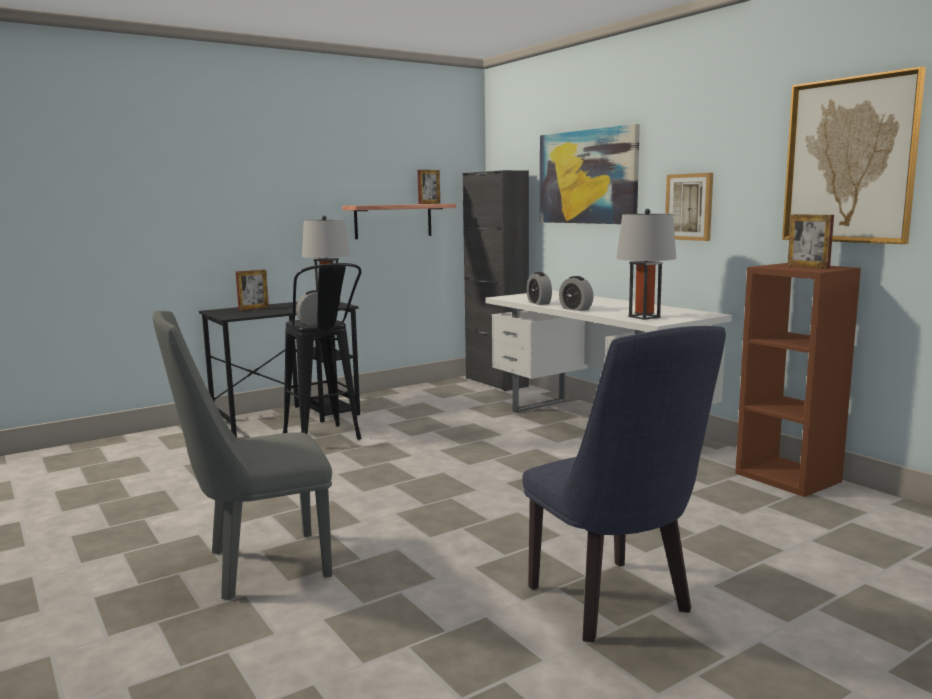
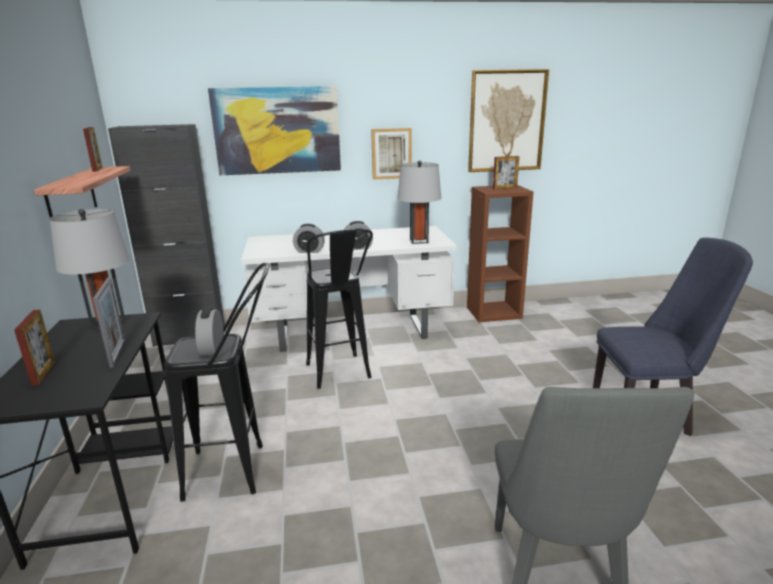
camera: 65 degrees left, 10 degrees up
none -> picture frame [93,277,125,368]
none -> black stool [306,229,373,389]

